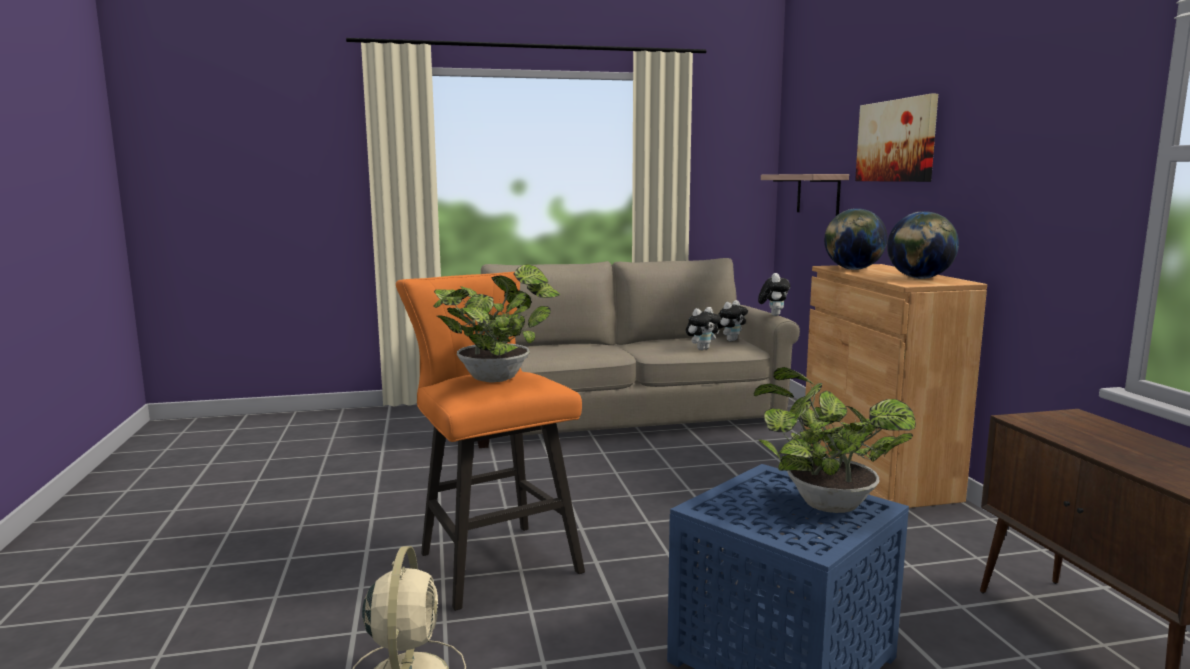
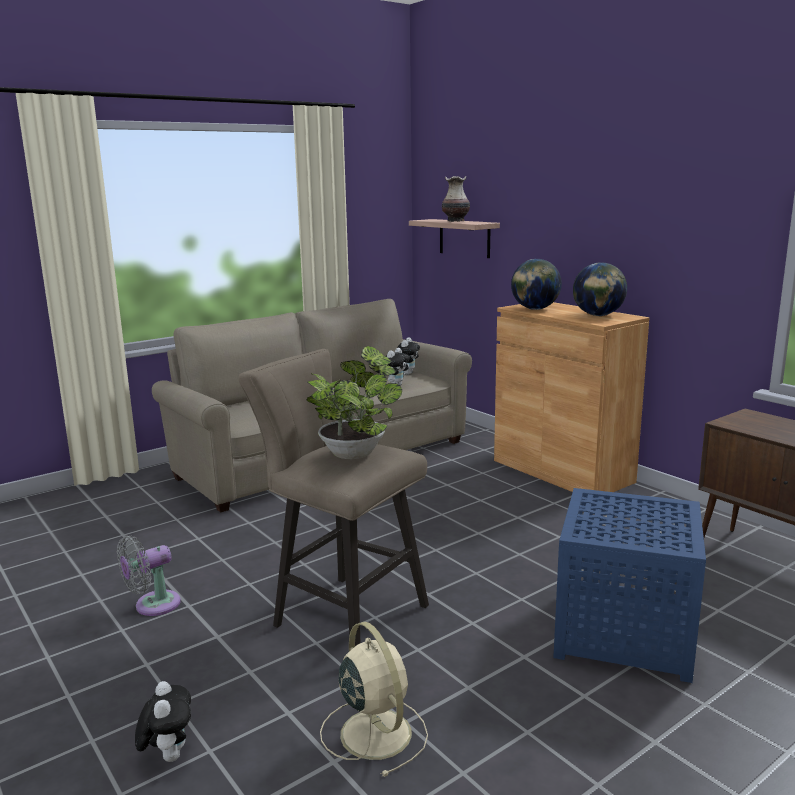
camera: 25 degrees left, 5 degrees up
orange stool [396,272,585,611] -> beige stool [238,349,429,646]
potted plant [754,367,916,513] -> none
plush toy [758,273,790,316] -> plush toy moved to [135,681,191,762]
picture [855,94,938,182] -> none
none -> grey fan [117,536,181,616]
none -> vase [442,176,470,222]

